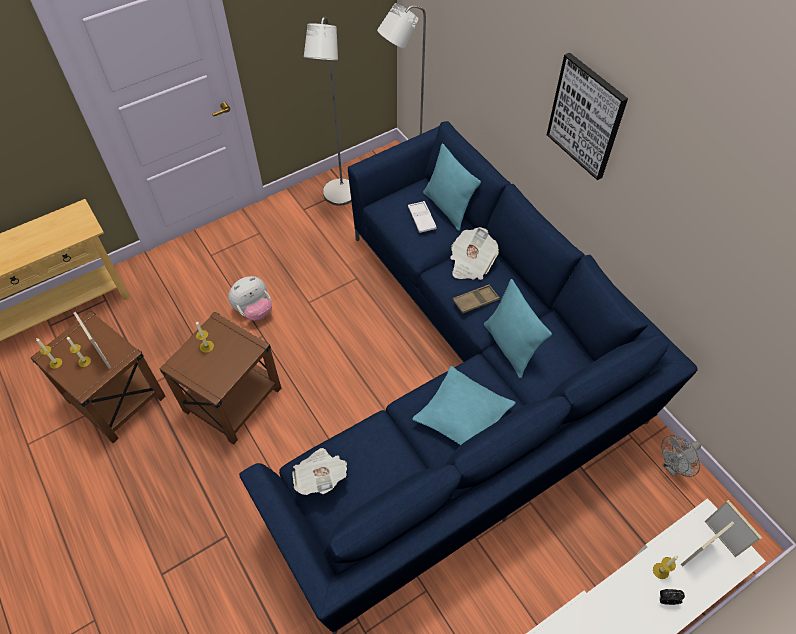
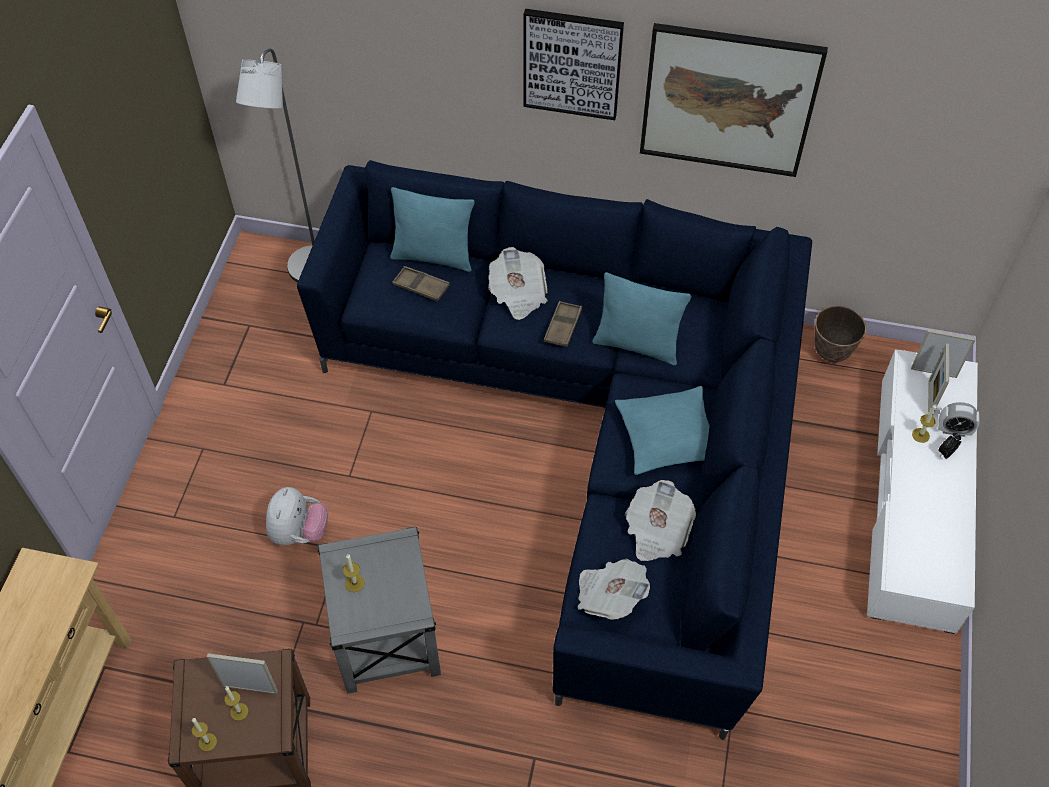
camera: 45 degrees left, 0 degrees up
brown side table [160,312,281,445] -> grey side table [317,527,441,694]
grey floor lamp [304,17,352,206] -> none
white tray [408,201,437,233] -> brown tray [392,266,450,301]
grey fan [661,435,701,477] -> planter [815,306,867,364]
none -> newspaper [625,480,696,561]
none -> picture [640,23,828,177]
none -> alarm clock [938,402,979,437]

